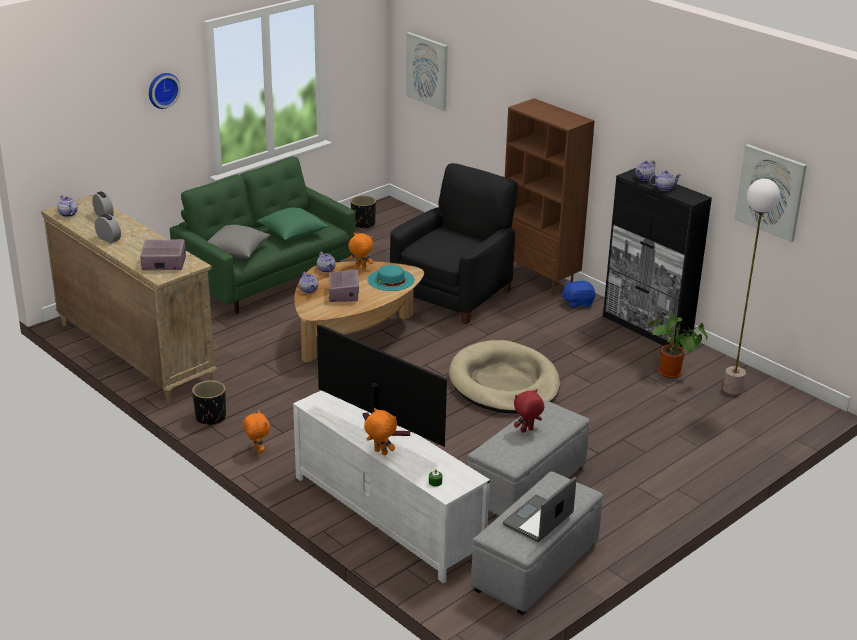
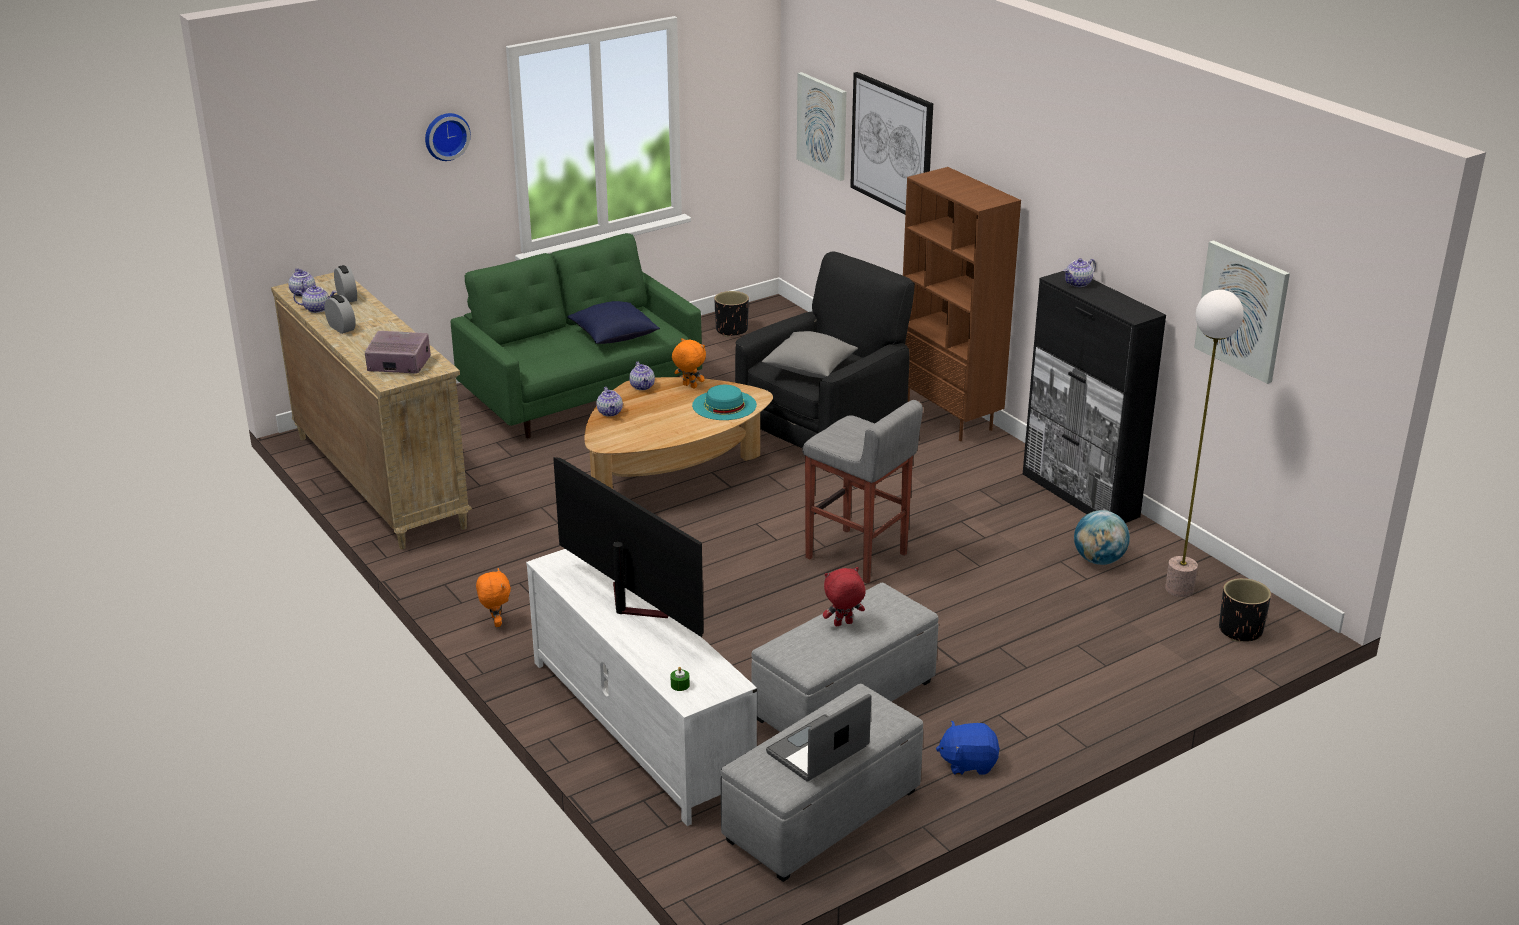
camera: 10 degrees right, 0 degrees up
black planter [192,380,226,425] -> black planter moved to [1219,578,1271,642]
grey pillow [208,225,271,258] -> grey pillow moved to [762,331,858,378]
green pillow [257,208,328,240] -> blue pillow [567,301,660,344]
radio [329,270,359,302] -> none
orange plush toy [364,408,397,455] -> none
beige dog bed [449,340,560,414] -> grey stool [802,400,923,584]
blue plush toy [561,281,595,308] -> blue plush toy moved to [936,720,1000,775]
teapot [649,170,682,191] -> teapot moved to [293,285,337,313]
potted plant [649,314,708,378] -> globe [1074,510,1130,565]
none -> picture [850,72,933,214]

